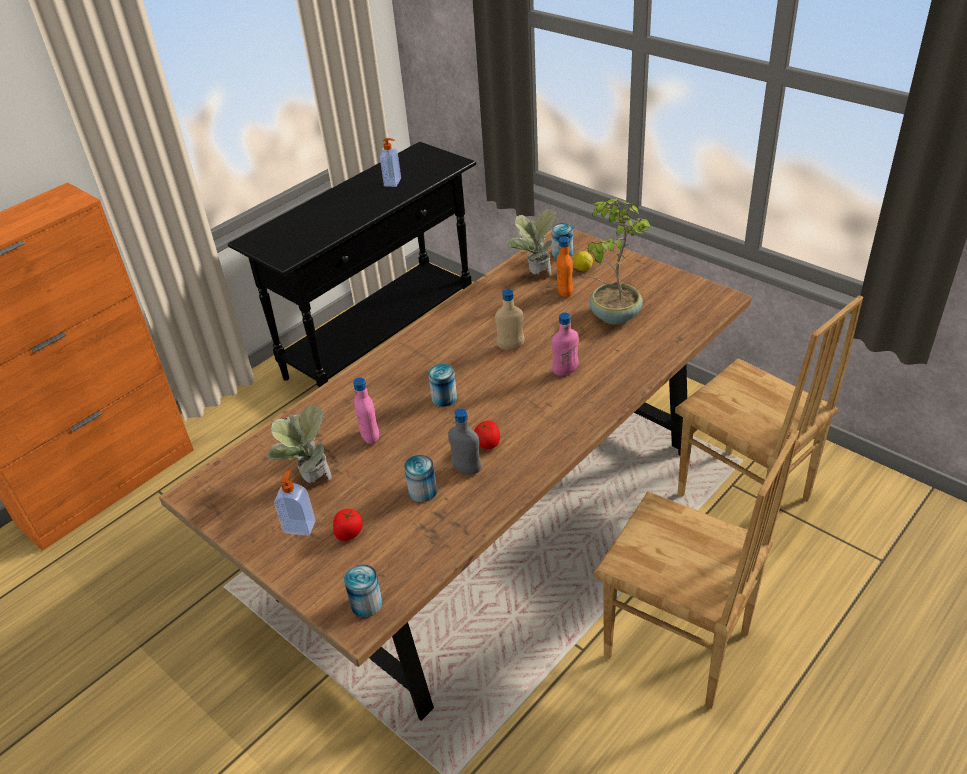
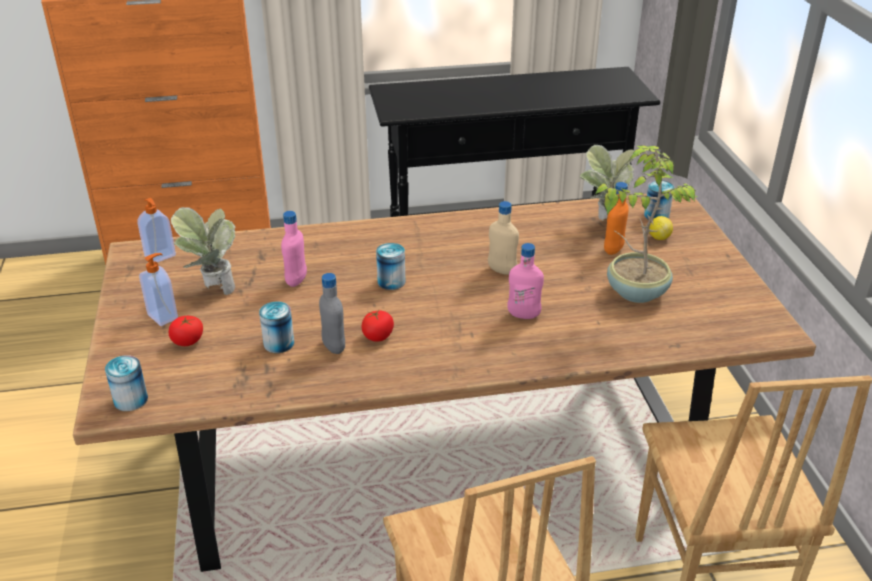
camera: 35 degrees right, 5 degrees down
soap dispenser [380,138,401,187] -> soap dispenser moved to [137,198,176,262]

